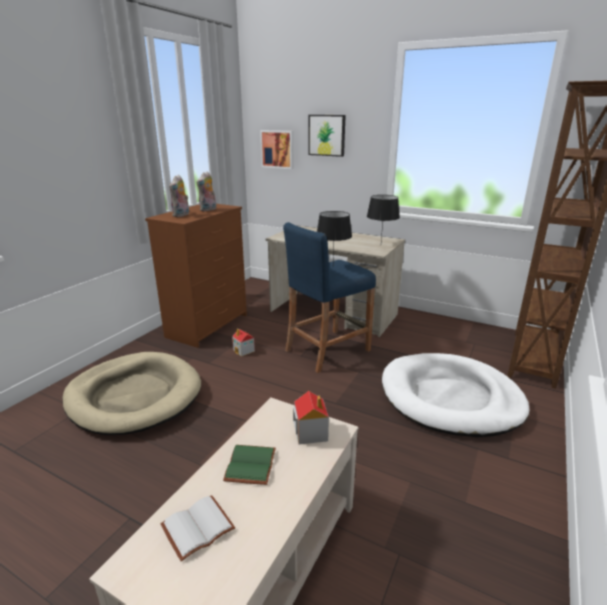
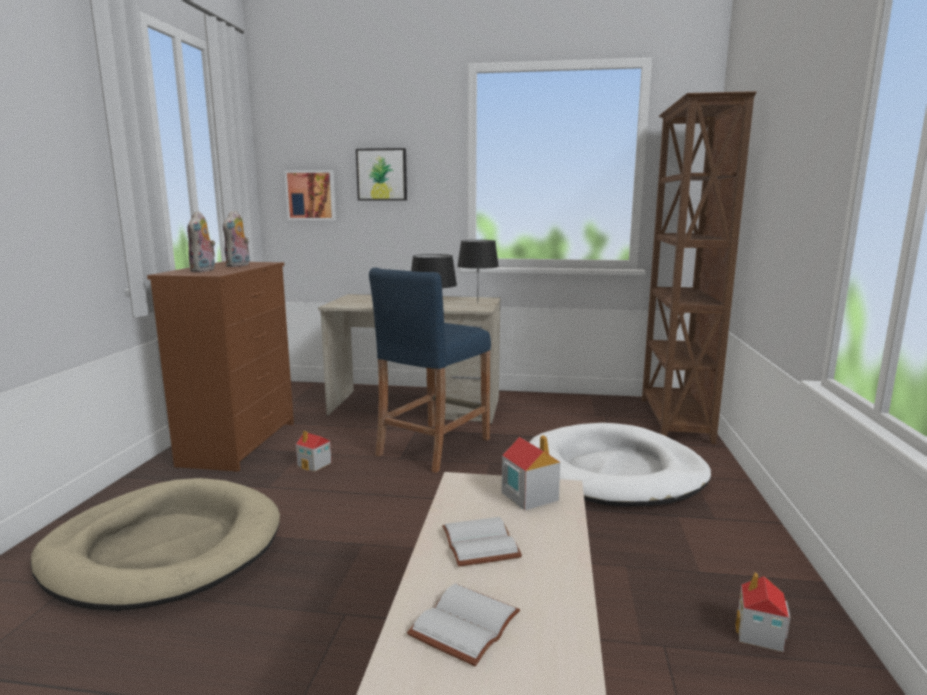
camera: 20 degrees left, 10 degrees down
green book [223,445,276,485] -> white book [442,517,522,567]
none -> toy house [736,573,790,652]

